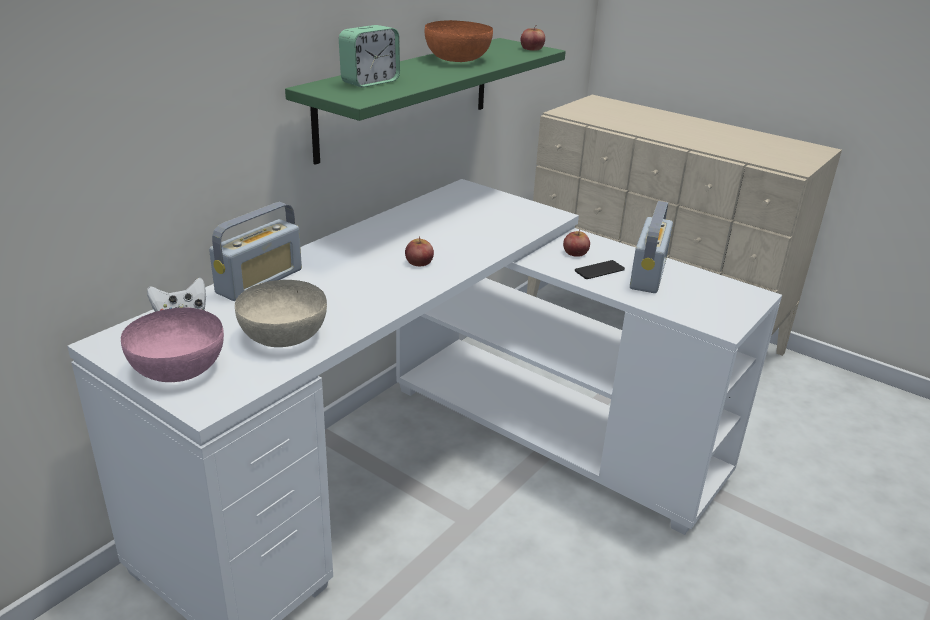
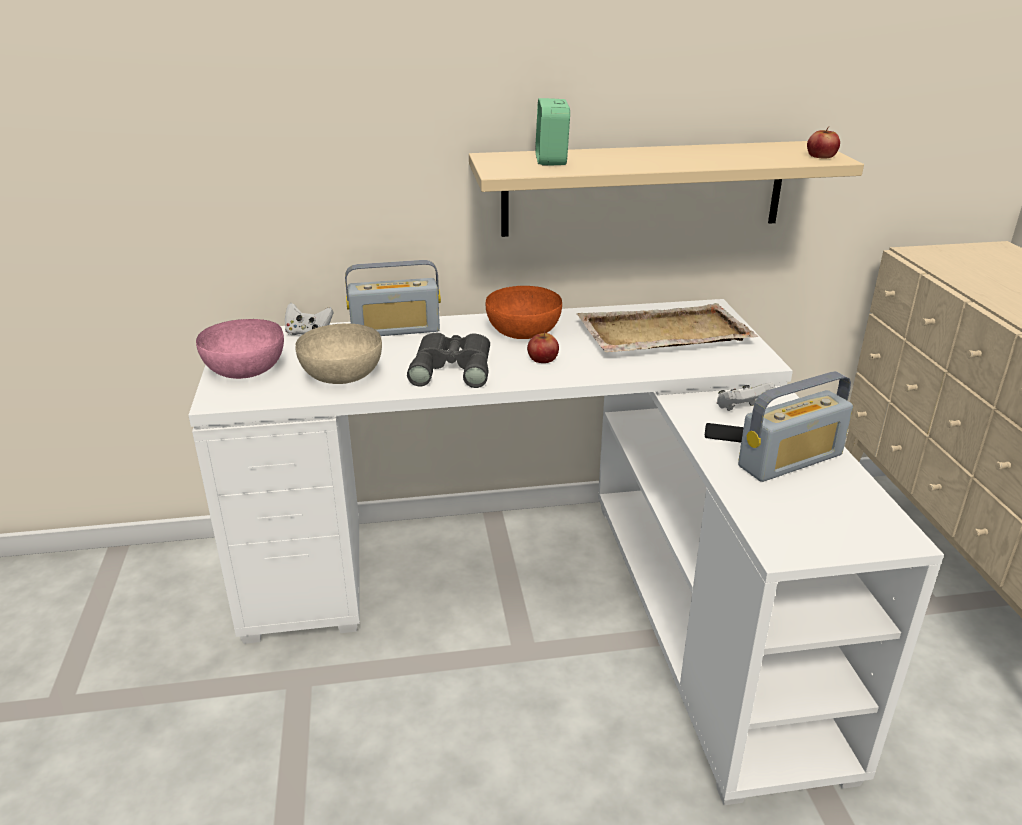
camera: 45 degrees right, 0 degrees up
green shelf [285,38,566,165] -> beige shelf [469,141,864,237]
alarm clock [339,25,400,88] -> alarm clock turned 90 degrees clockwise [535,98,570,165]
orange bowl [425,20,493,62] -> orange bowl moved to [486,286,562,339]
apple [563,229,590,257] -> white game controller [717,382,775,411]
none -> grey binoculars [407,333,490,388]
none -> beige tray [577,303,759,352]

